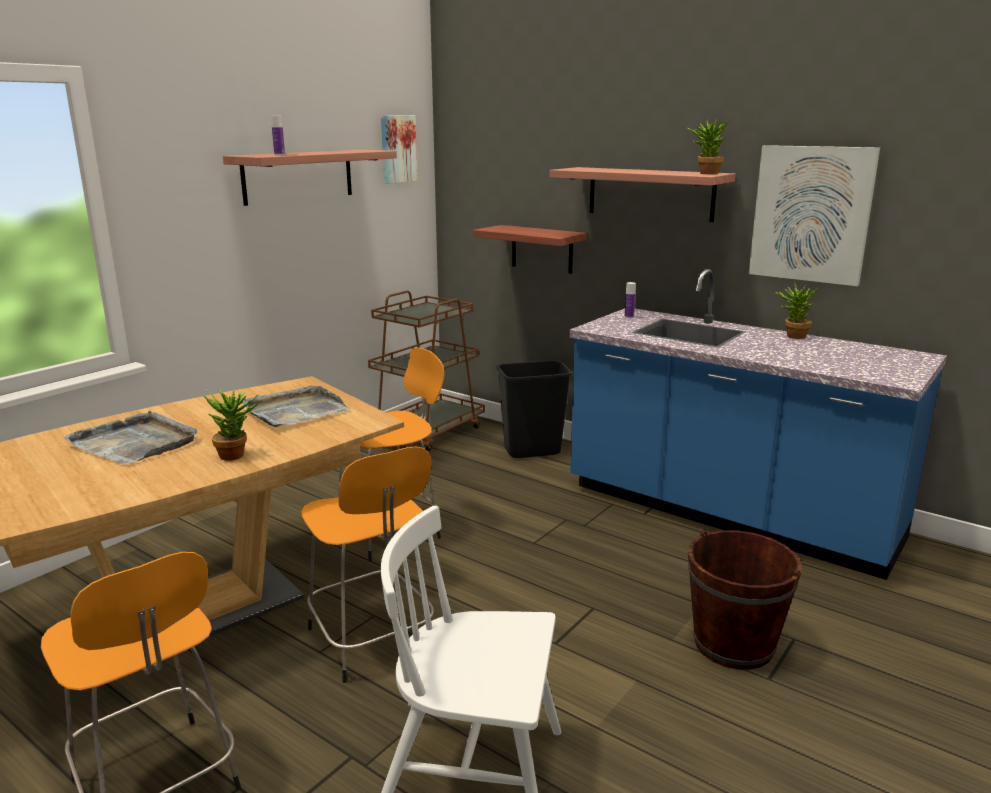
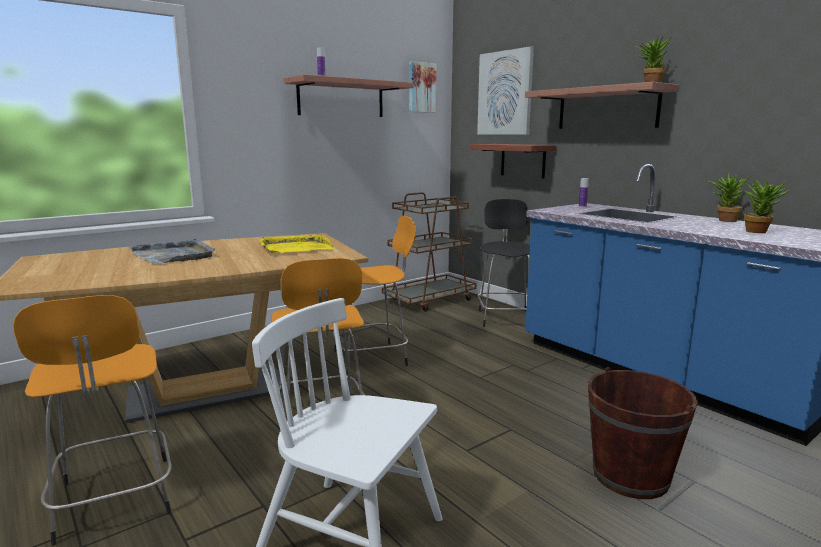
camera: 15 degrees right, 5 degrees down
potted plant [204,390,259,461] -> potted plant moved to [743,180,790,233]
grey tray [242,385,350,427] -> yellow tray [260,234,334,253]
black trash can [497,360,571,458] -> black stool [478,199,530,327]
picture [749,145,880,286] -> picture moved to [477,46,534,135]

